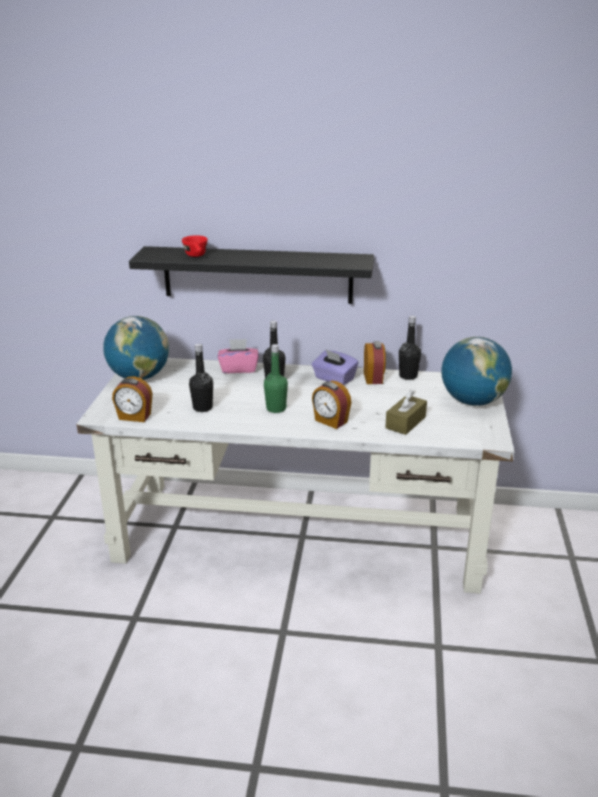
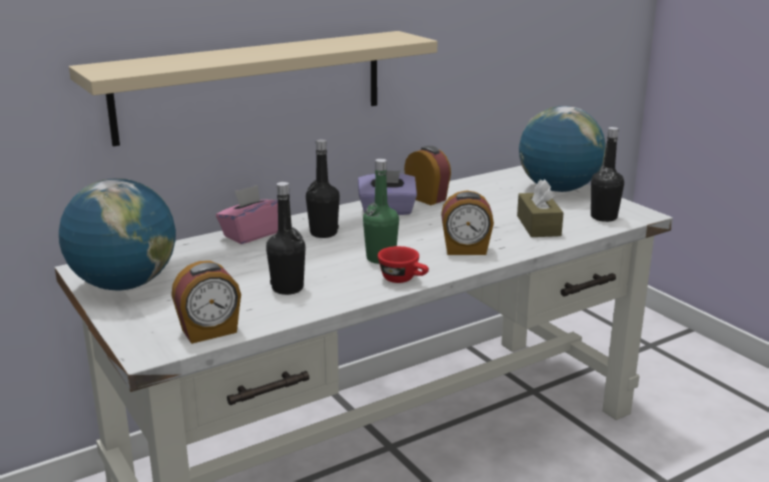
camera: 40 degrees left, 5 degrees down
black shelf [129,246,374,304] -> beige shelf [69,31,437,146]
red cup [182,235,208,257] -> red cup moved to [378,246,429,283]
black bottle [399,316,421,380] -> black bottle moved to [591,127,624,222]

